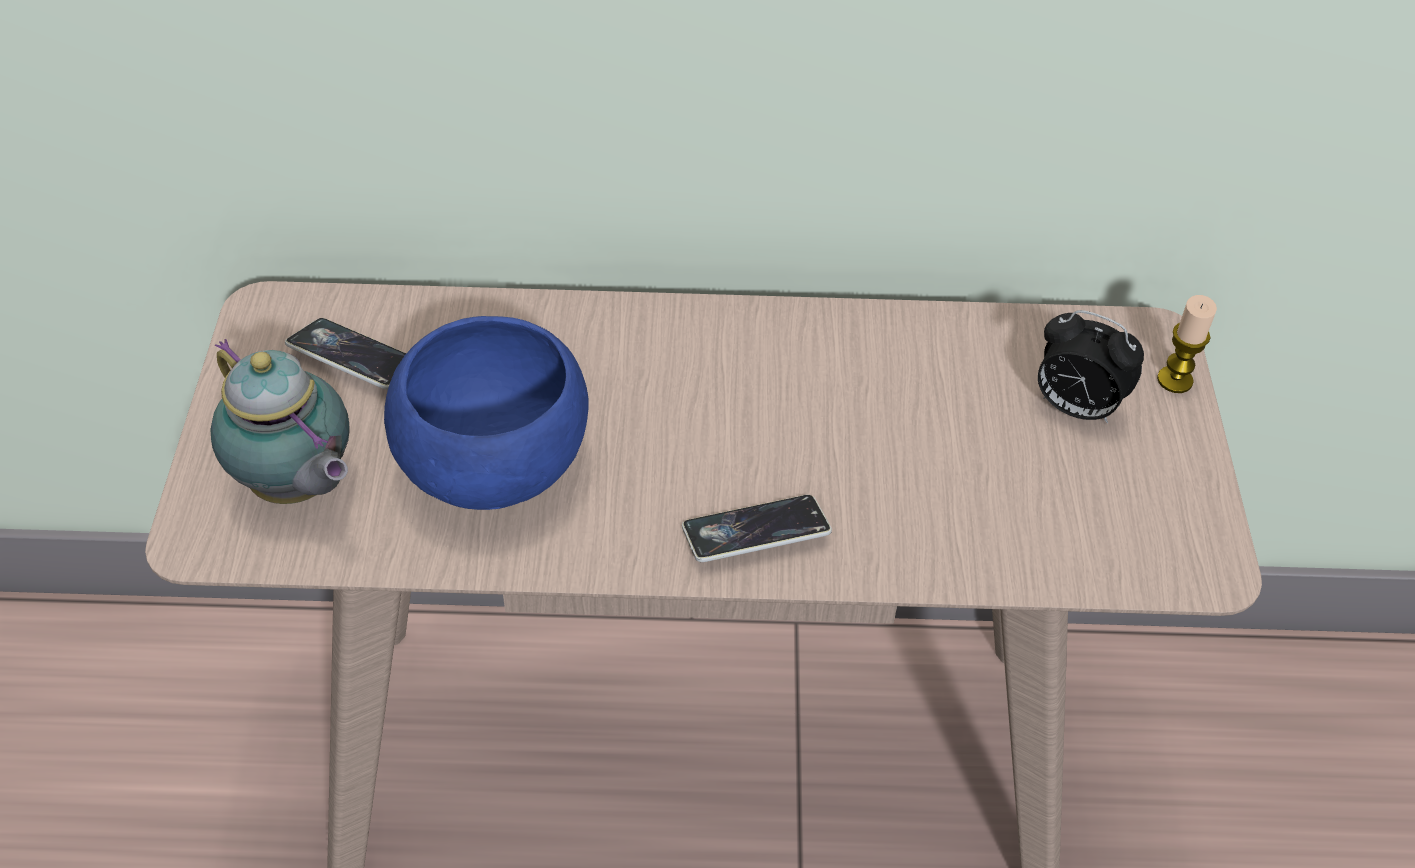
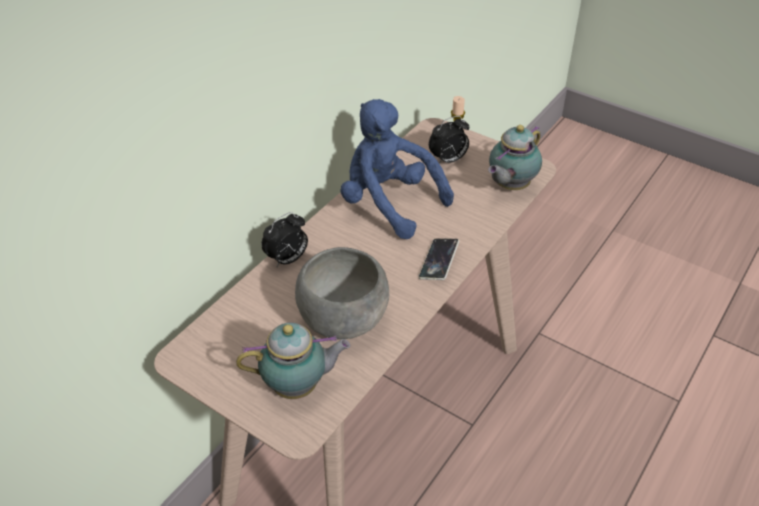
camera: 55 degrees left, 5 degrees down
phone [285,318,406,389] -> none
blue bowl [384,316,589,510] -> grey bowl [295,247,389,340]
none -> alarm clock [261,212,308,268]
none -> blue plush toy [340,99,454,239]
none -> teapot [488,125,542,190]

